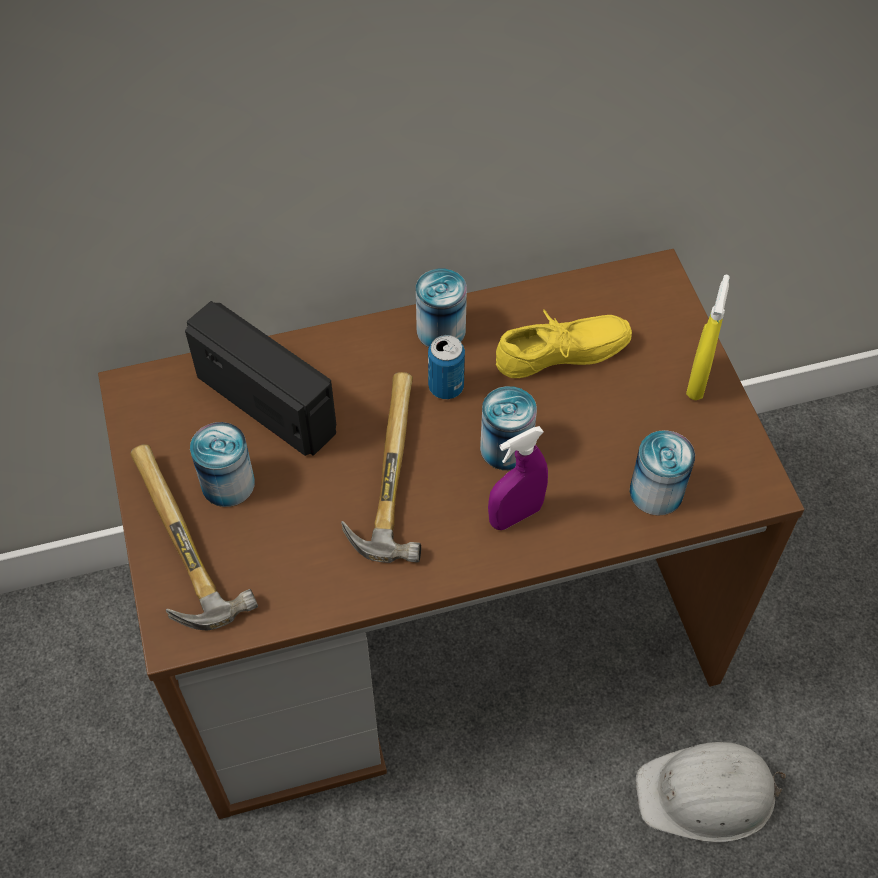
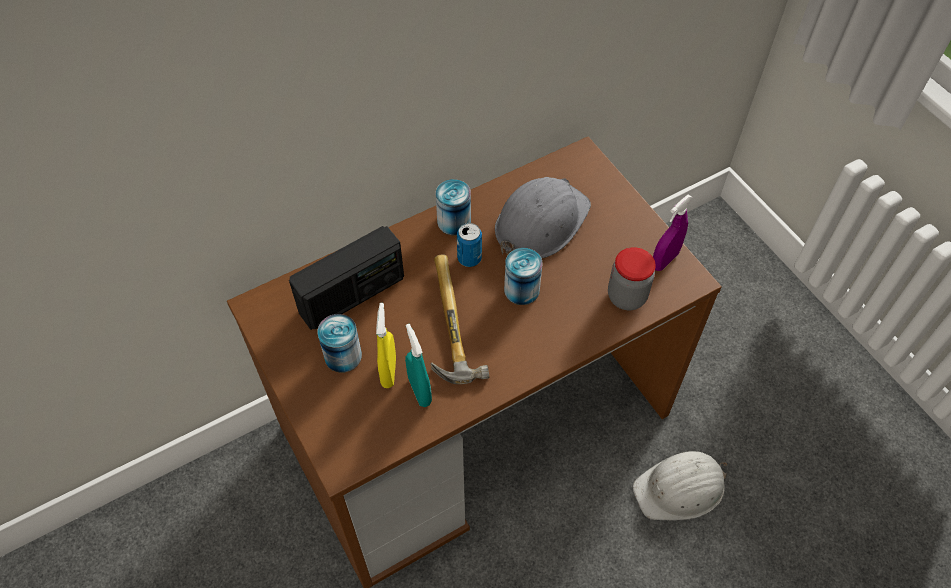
camera: 15 degrees left, 0 degrees up
hammer [130,444,258,630] -> none
radio [185,301,336,456] -> radio turned 120 degrees clockwise [289,226,404,330]
purple spray bottle [488,426,548,530] -> purple spray bottle moved to [653,195,692,271]
yellow shoe [496,310,632,378] -> grey hard hat [495,177,591,258]
can [630,430,695,516] -> jar [608,247,656,310]
yellow spray bottle [686,275,730,400] -> yellow spray bottle moved to [376,303,396,388]
none -> turquoise spray bottle [405,324,432,407]

